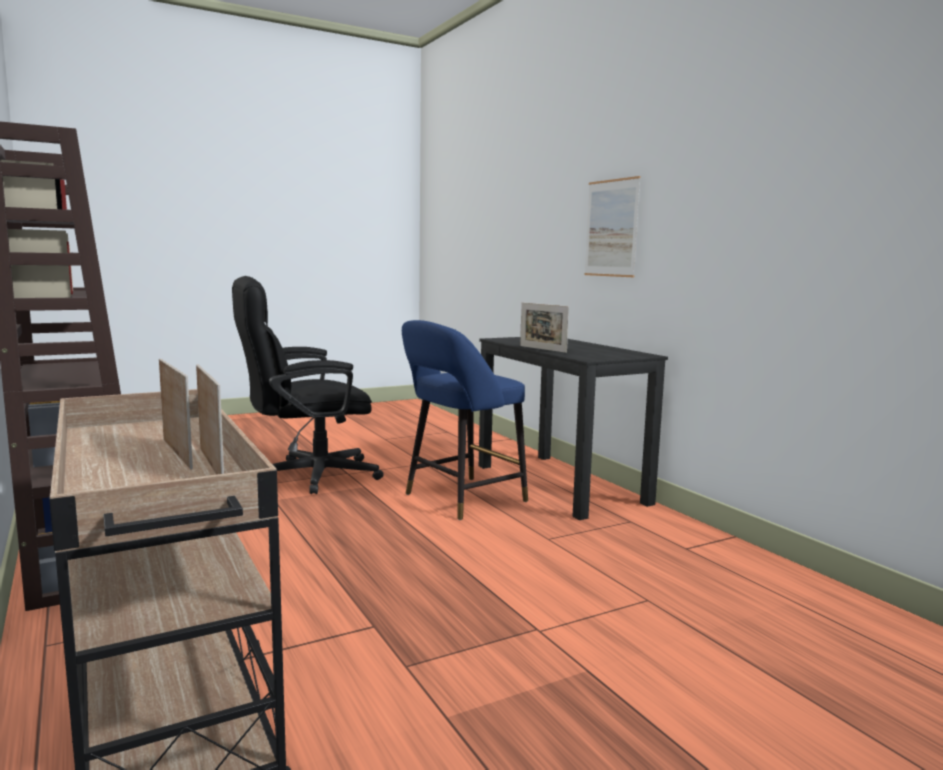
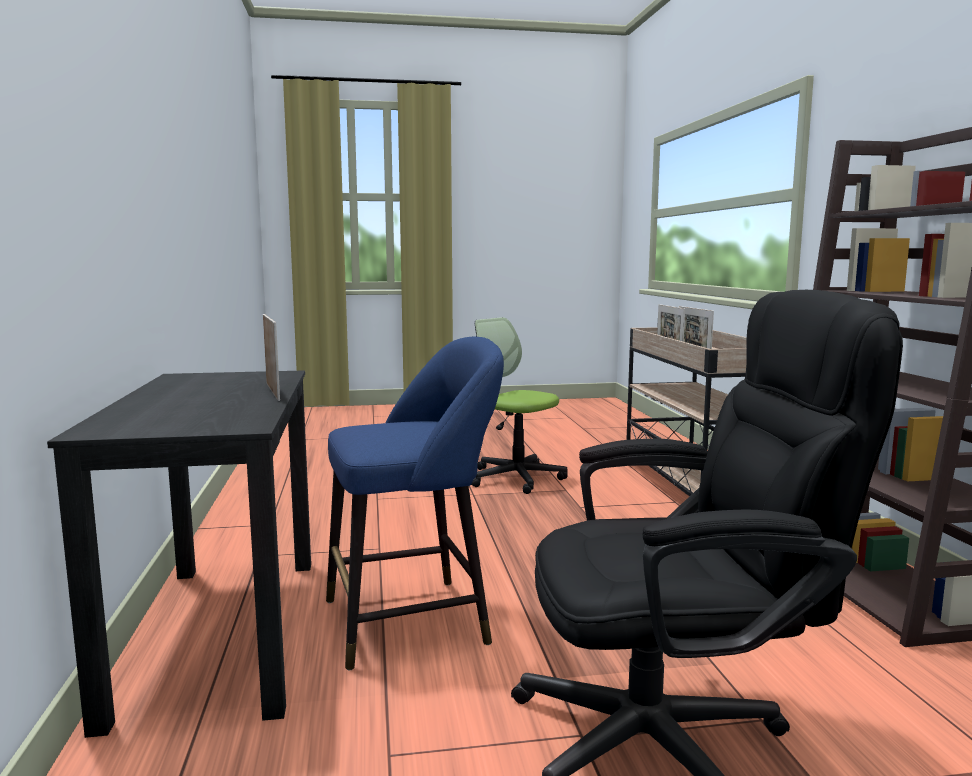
camera: 160 degrees left, 0 degrees up
picture [584,176,640,277] -> none
none -> office chair [471,317,568,494]

